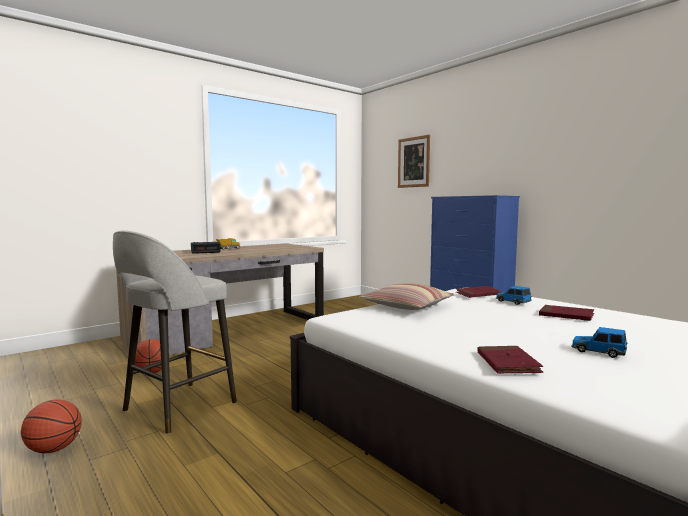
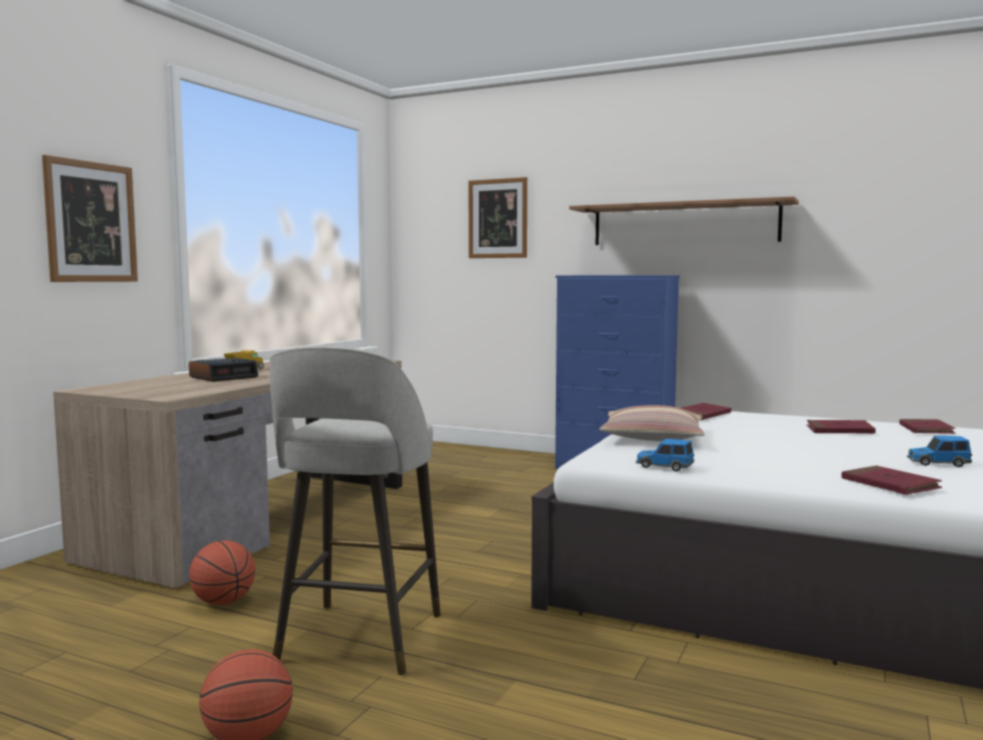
camera: 25 degrees left, 0 degrees up
toy car [496,286,532,305] -> toy car moved to [636,439,694,472]
none -> picture [42,155,138,282]
none -> shelf [569,196,799,245]
none -> red book [899,419,955,434]

